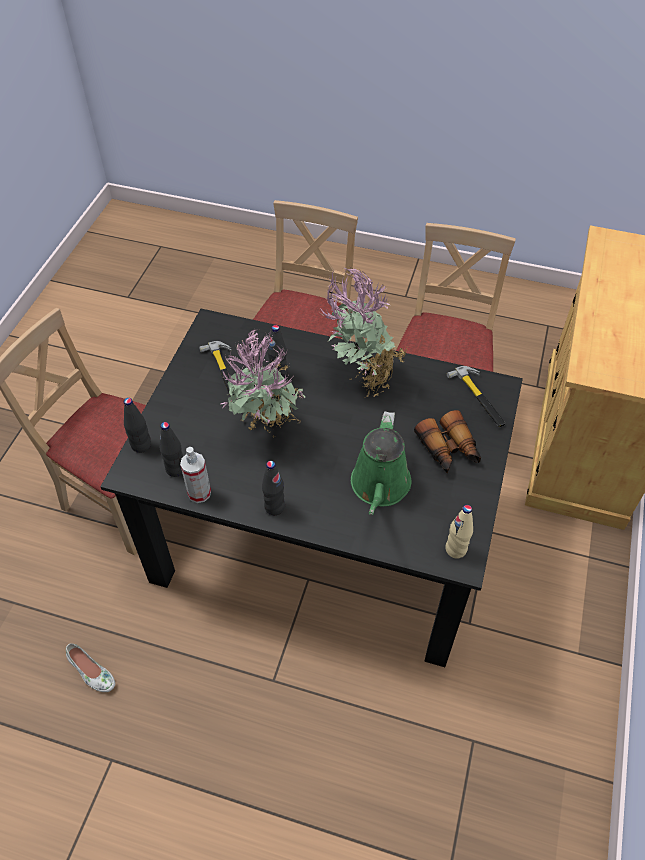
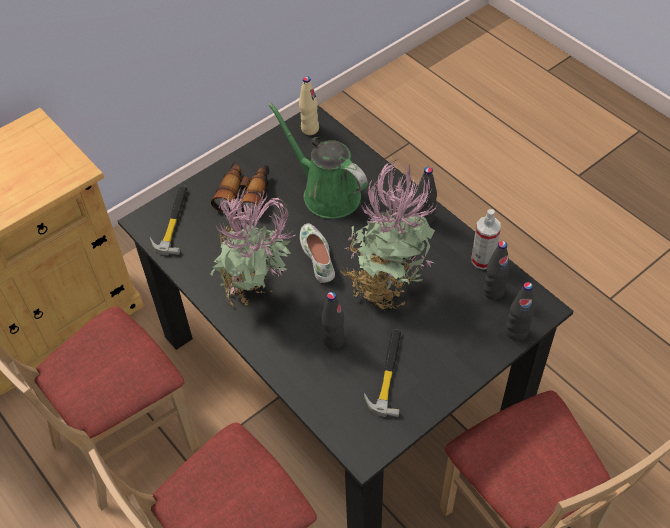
camera: 145 degrees left, 0 degrees up
white shoe [66,643,115,692] -> white shoe moved to [300,224,335,283]
green watering can [351,411,412,515] -> green watering can turned 90 degrees counterclockwise [268,103,368,219]

